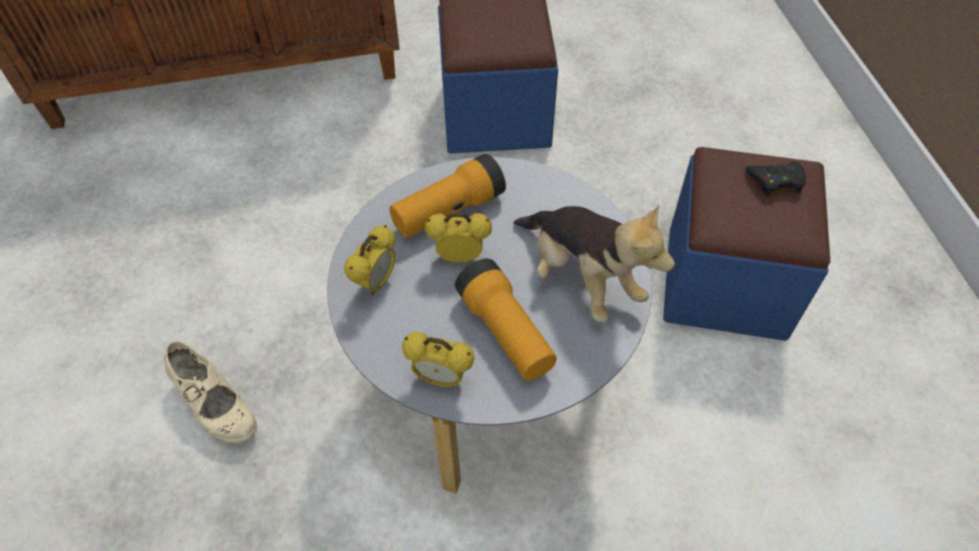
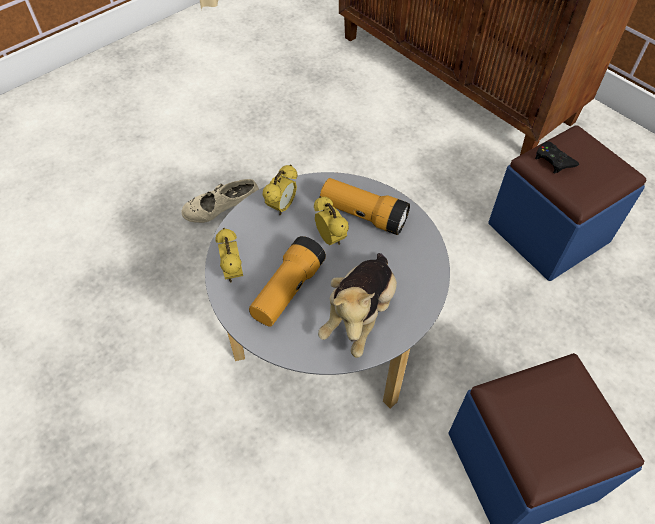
camera: 60 degrees right, 0 degrees up
beige shoe [164,341,257,443] -> beige shoe turned 60 degrees clockwise [181,179,259,223]
alarm clock [344,225,396,295] -> alarm clock turned 60 degrees counterclockwise [263,165,297,215]
black game controller [745,161,806,197] -> black game controller moved to [535,141,579,173]

